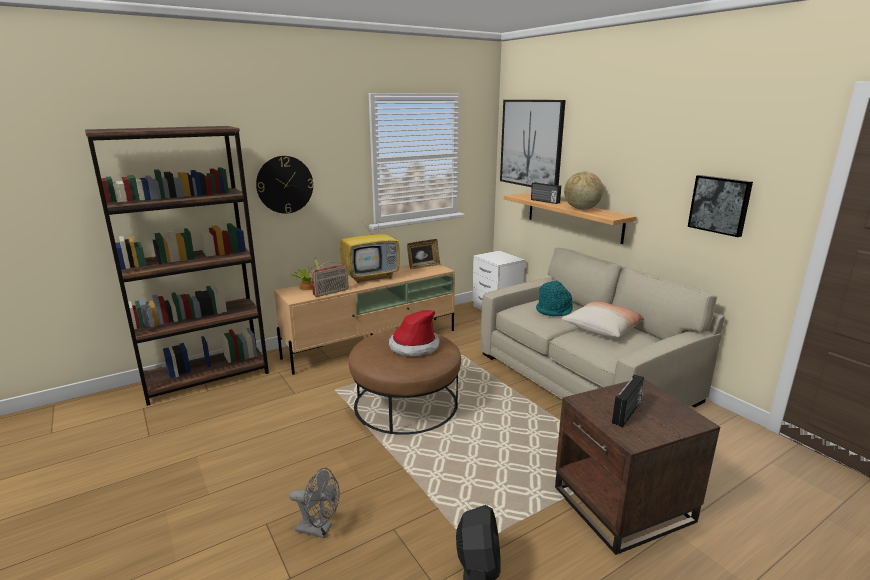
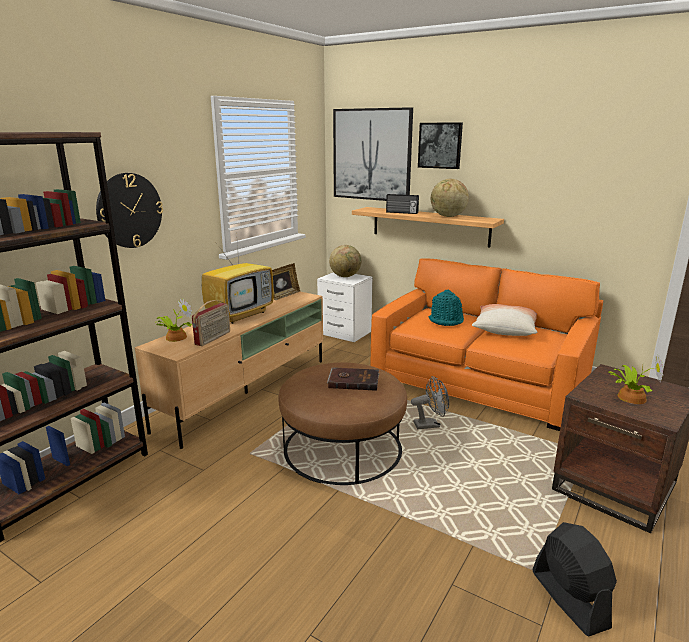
camera: 25 degrees left, 0 degrees up
grey fan [289,468,340,538] -> grey fan moved to [411,376,449,429]
hat [389,310,439,357] -> brown book [327,367,380,391]
beige sofa [481,248,725,407] -> orange sofa [371,258,603,431]
radio [612,375,644,427] -> potted plant [609,354,663,404]
picture [688,175,753,237] -> picture moved to [418,123,463,169]
none -> globe [329,245,361,277]

